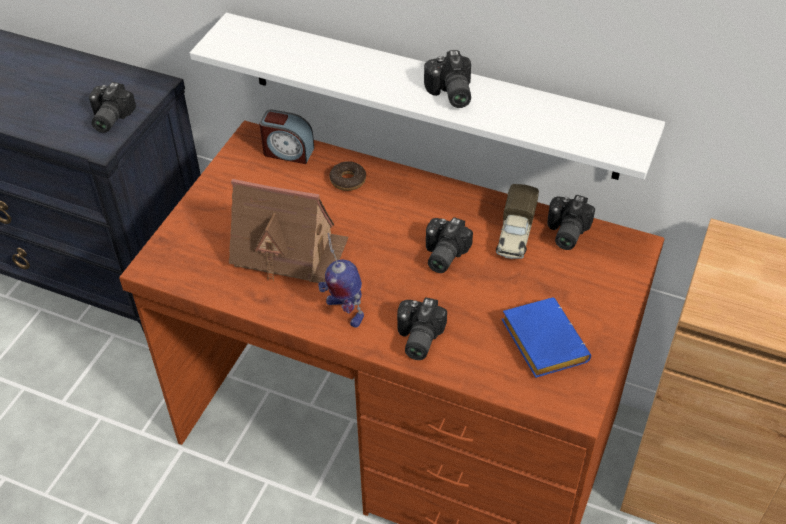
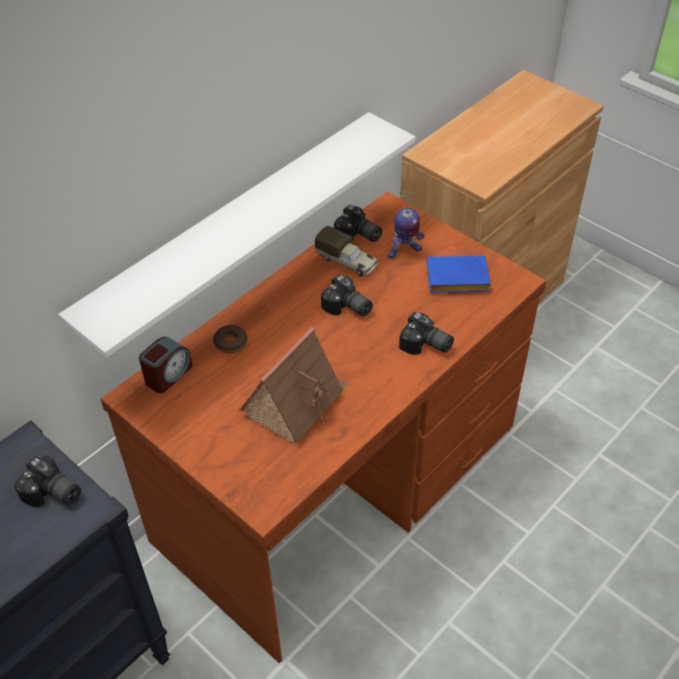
camera: 70 degrees left, 0 degrees up
toy robot [318,233,364,328] -> toy robot moved to [388,191,425,259]
camera [424,50,471,108] -> none

